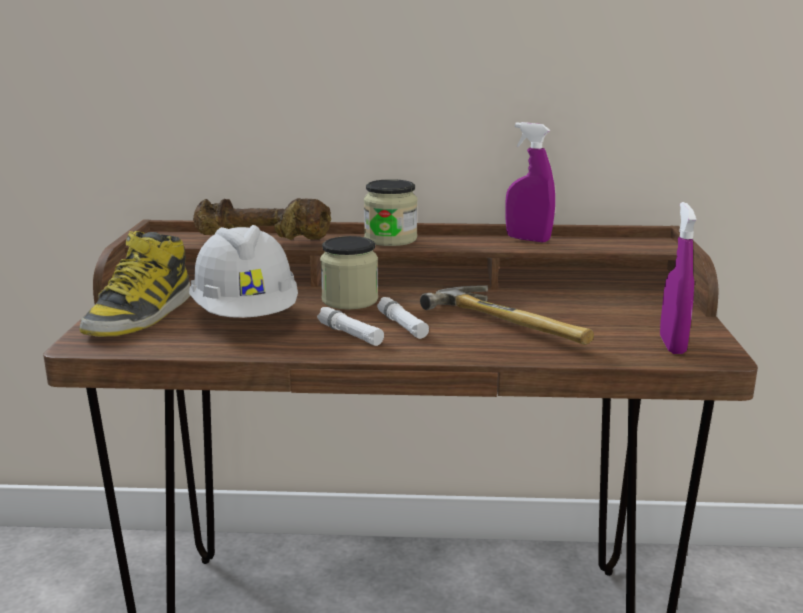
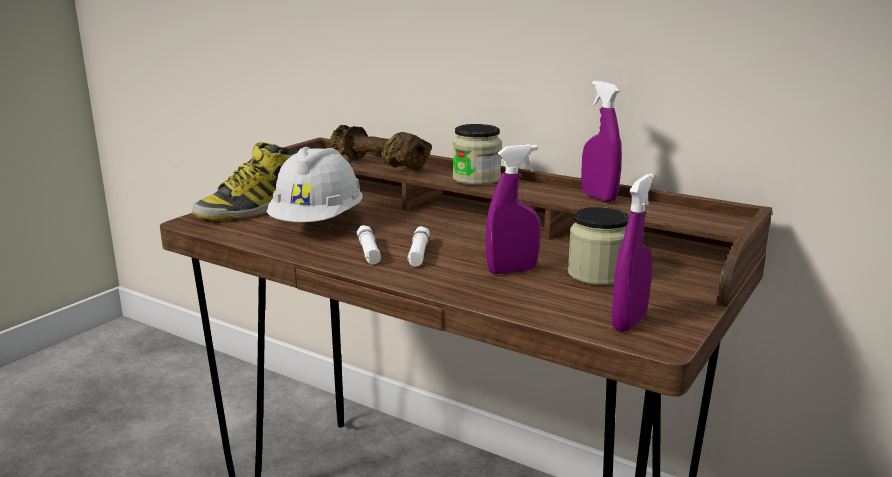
camera: 30 degrees right, 0 degrees up
jar [320,236,378,310] -> jar moved to [568,207,629,286]
hammer [420,285,594,345] -> purple spray bottle [486,144,541,274]

